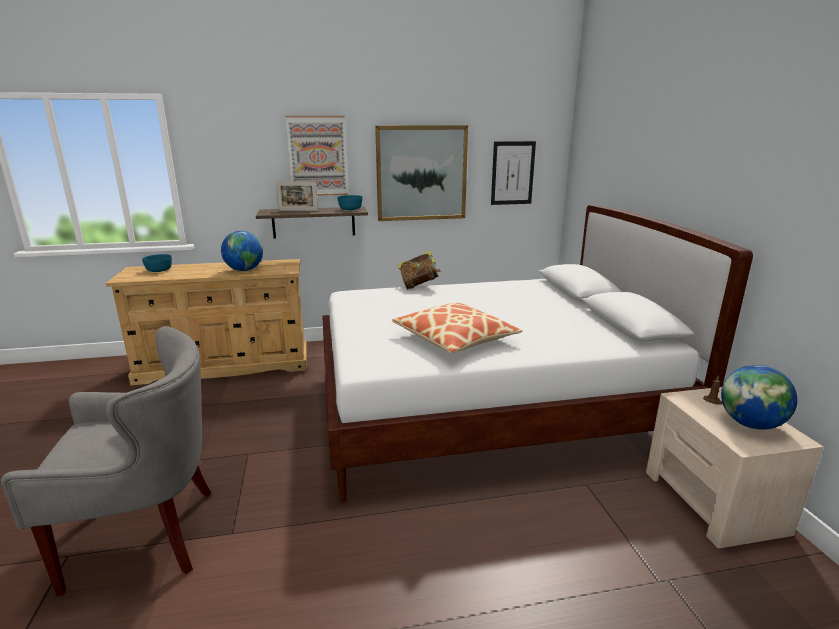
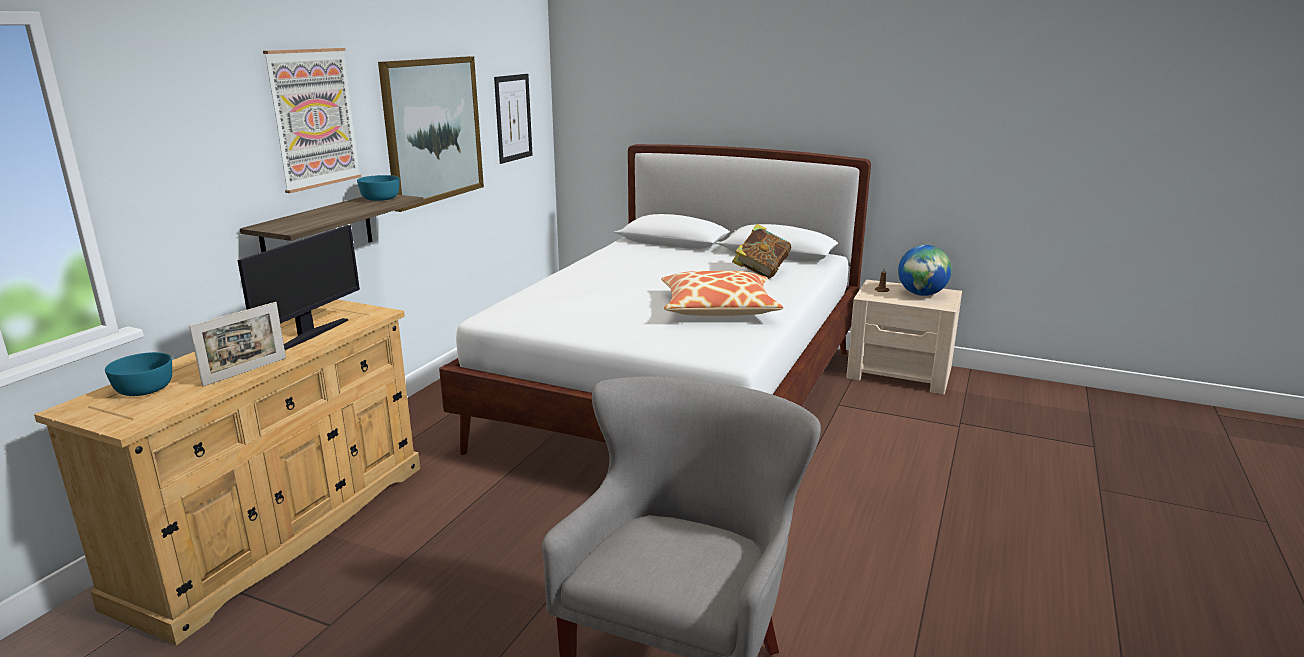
camera: 55 degrees left, 0 degrees up
globe [221,231,263,271] -> monitor [238,225,360,350]
picture frame [276,181,318,211] -> picture frame moved to [189,302,286,386]
book [398,251,441,289] -> book moved to [732,224,791,279]

